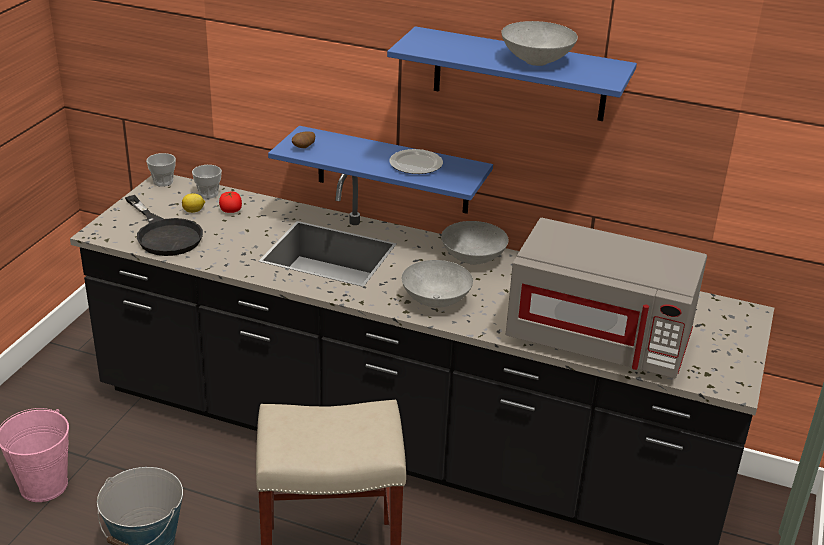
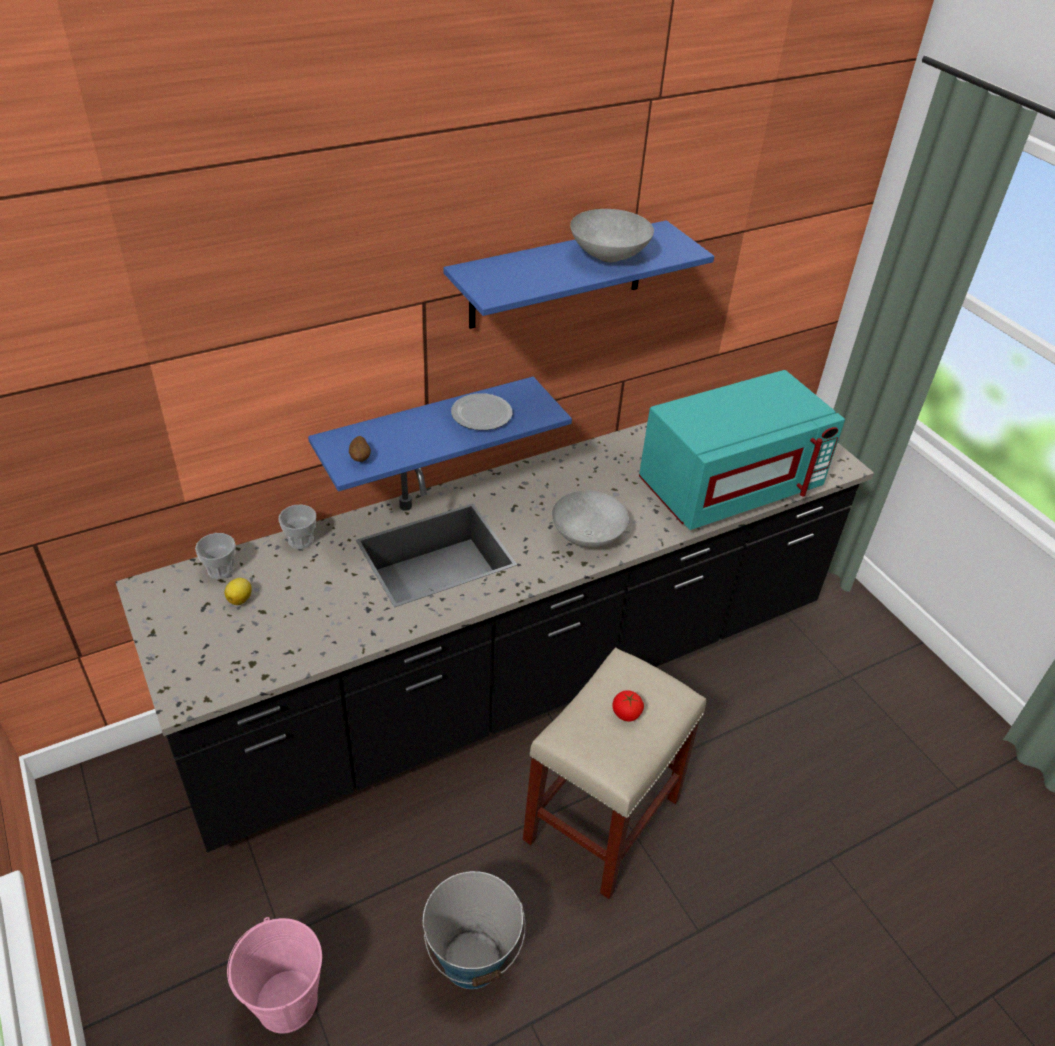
camera: 50 degrees left, 10 degrees up
black frying pan [125,195,203,256] -> none
cup [146,153,176,187] -> cup moved to [278,505,316,549]
tomato [219,192,242,213] -> tomato moved to [612,690,644,721]
grey bowl [441,221,509,265] -> none
grey microwave [506,218,707,378] -> turquoise microwave [639,370,845,530]

